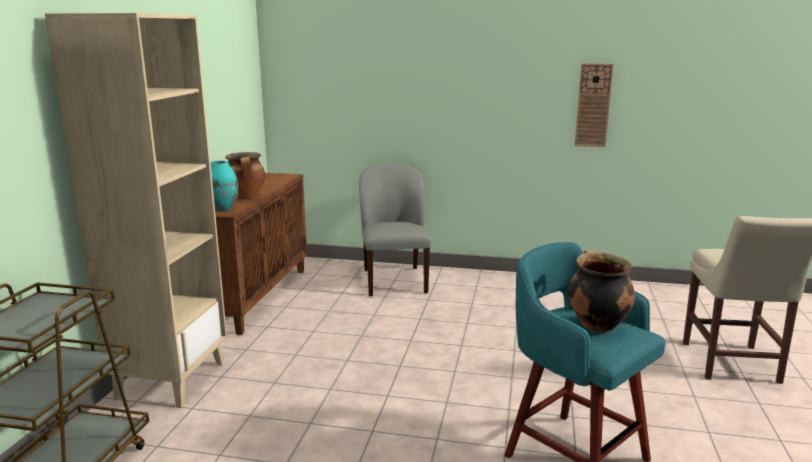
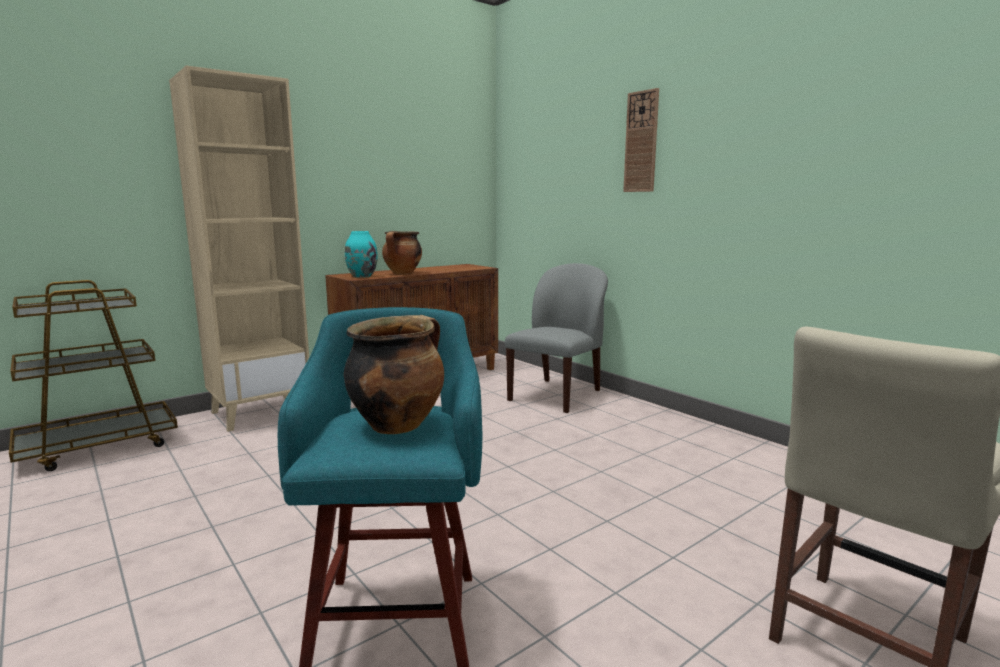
camera: 40 degrees right, 5 degrees down
wall clock [575,63,614,147] -> wall clock moved to [623,88,659,192]

